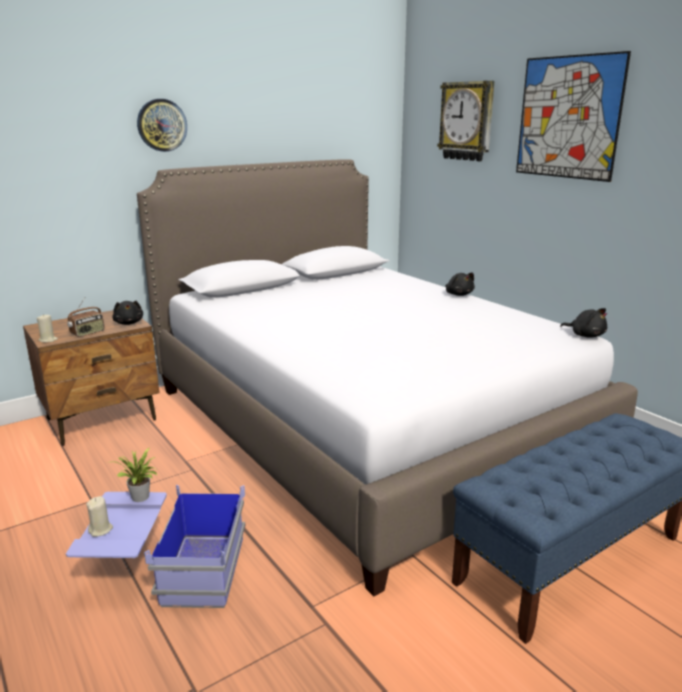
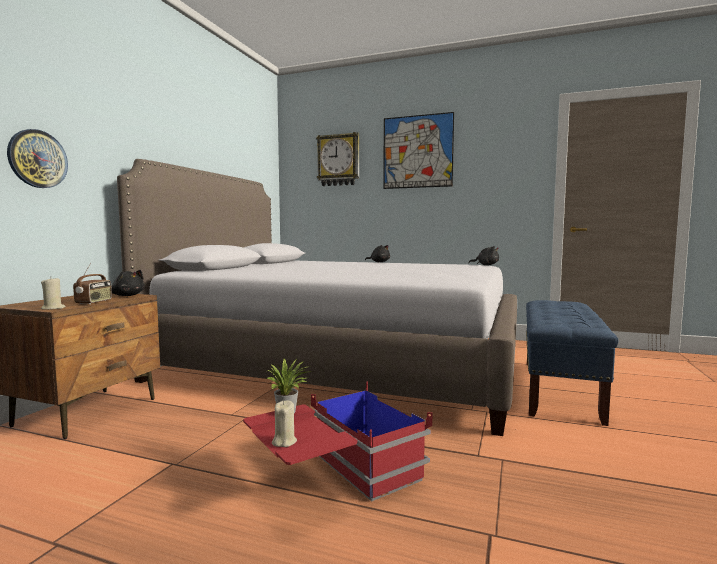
camera: 35 degrees left, 15 degrees down
blue storage box [66,484,245,608] -> red storage box [243,382,432,502]
wall clock [137,99,187,152] -> wall clock moved to [7,129,68,188]

